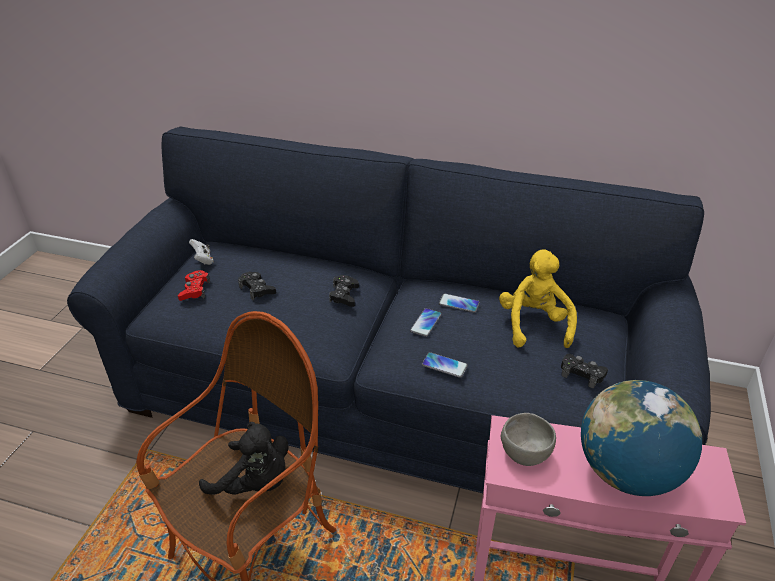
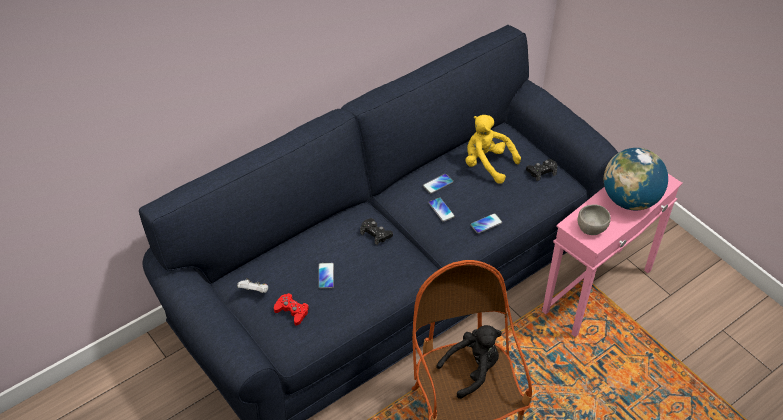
camera: 55 degrees left, 10 degrees up
black game controller [238,272,276,300] -> phone [318,263,334,289]

